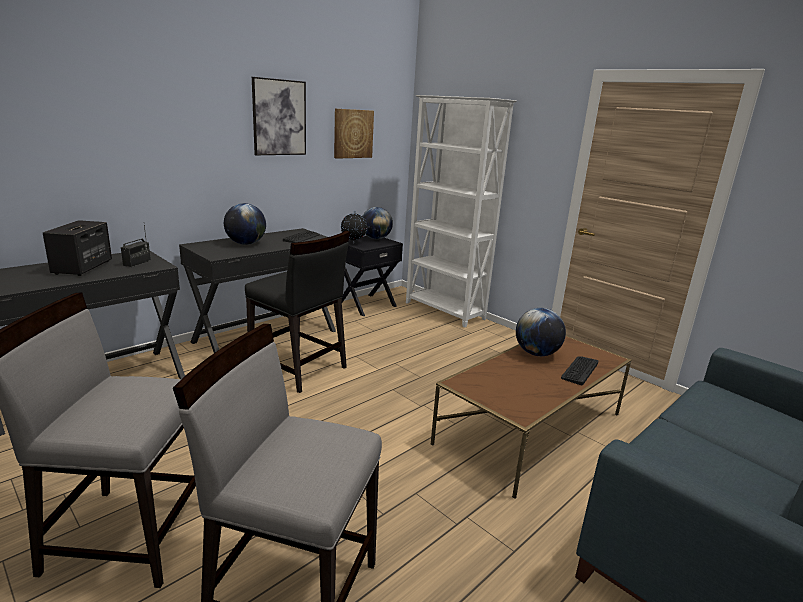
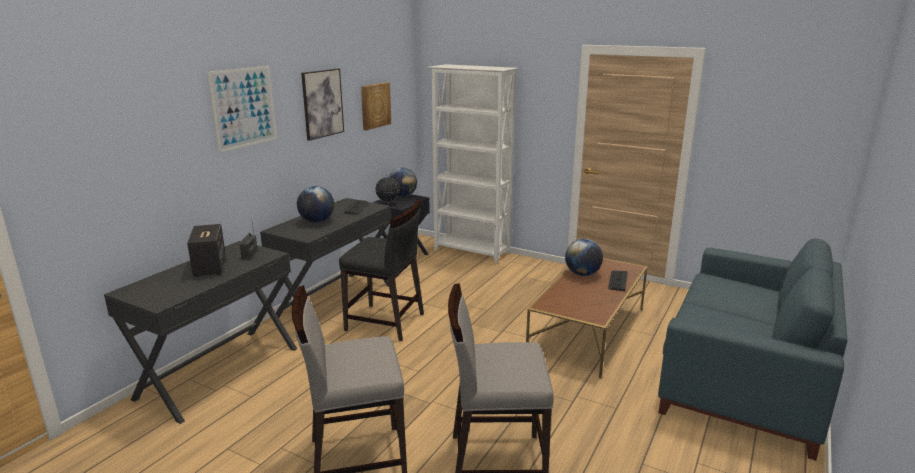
camera: 15 degrees left, 0 degrees up
none -> picture [207,66,277,152]

